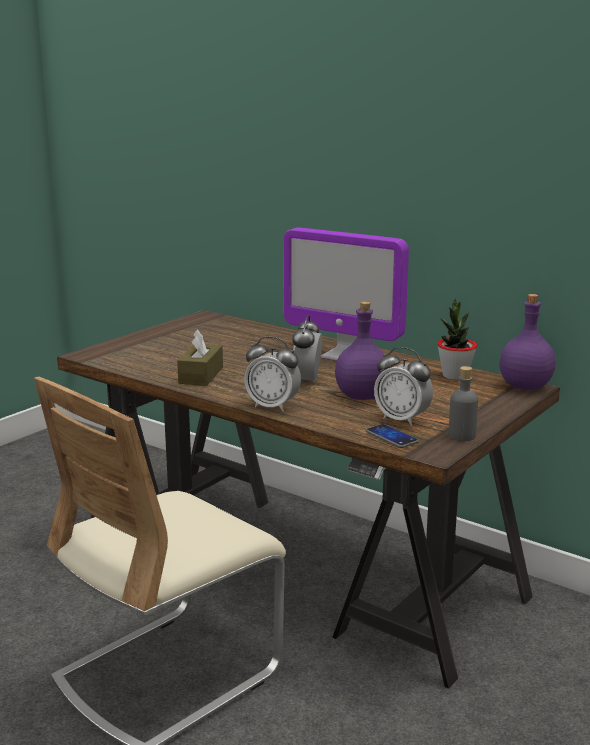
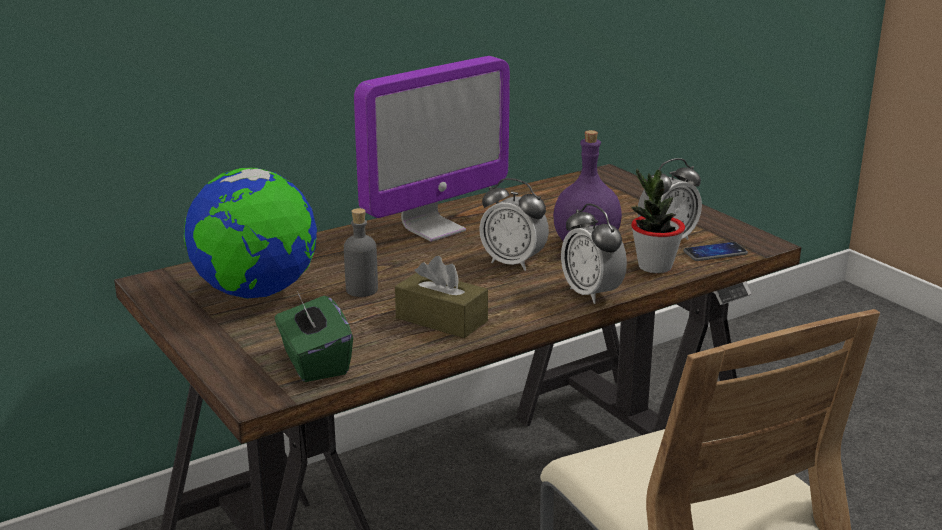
camera: 70 degrees left, 5 degrees up
alarm clock [244,336,301,412] -> alarm clock turned 105 degrees clockwise [561,204,627,304]
potted plant [437,298,477,380] -> potted plant moved to [631,169,685,274]
grey bottle [449,366,478,441] -> grey bottle moved to [344,208,378,297]
purple bottle [500,294,556,390] -> none
none -> globe [184,168,317,299]
none -> green tissue box [275,291,353,382]

